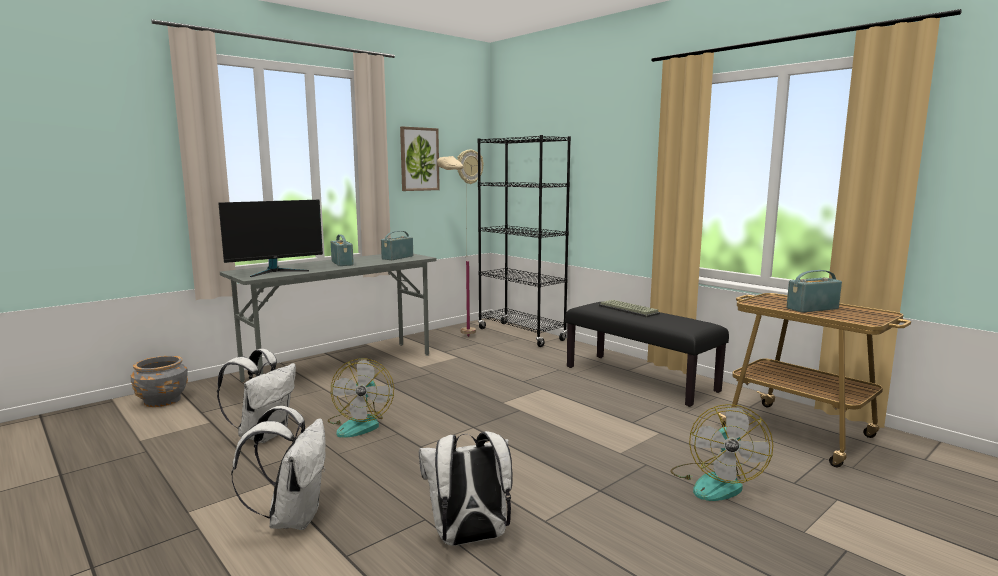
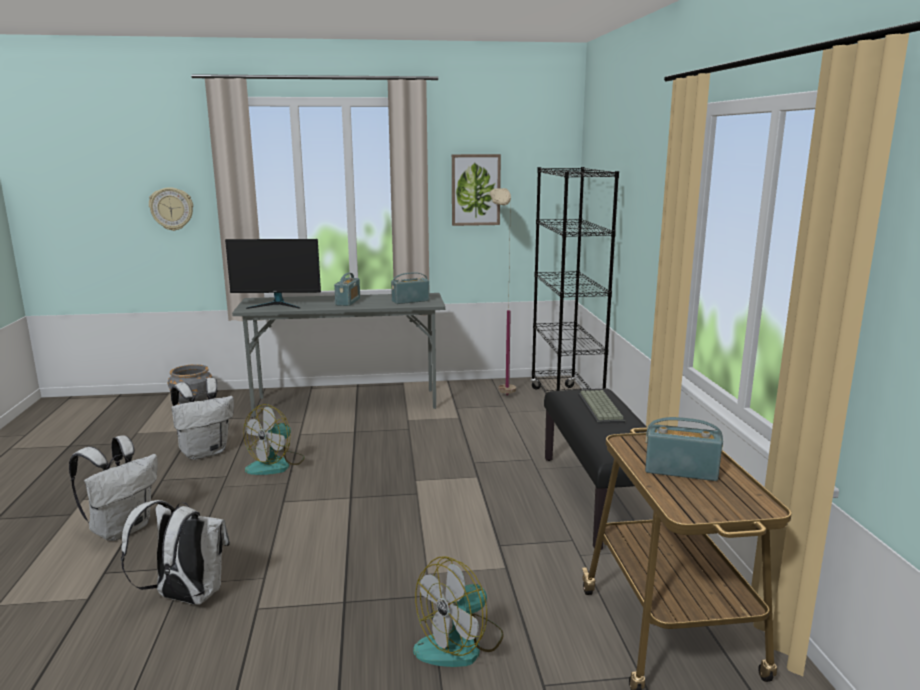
camera: 35 degrees right, 5 degrees up
wall clock [457,150,484,184] -> wall clock moved to [149,187,193,231]

